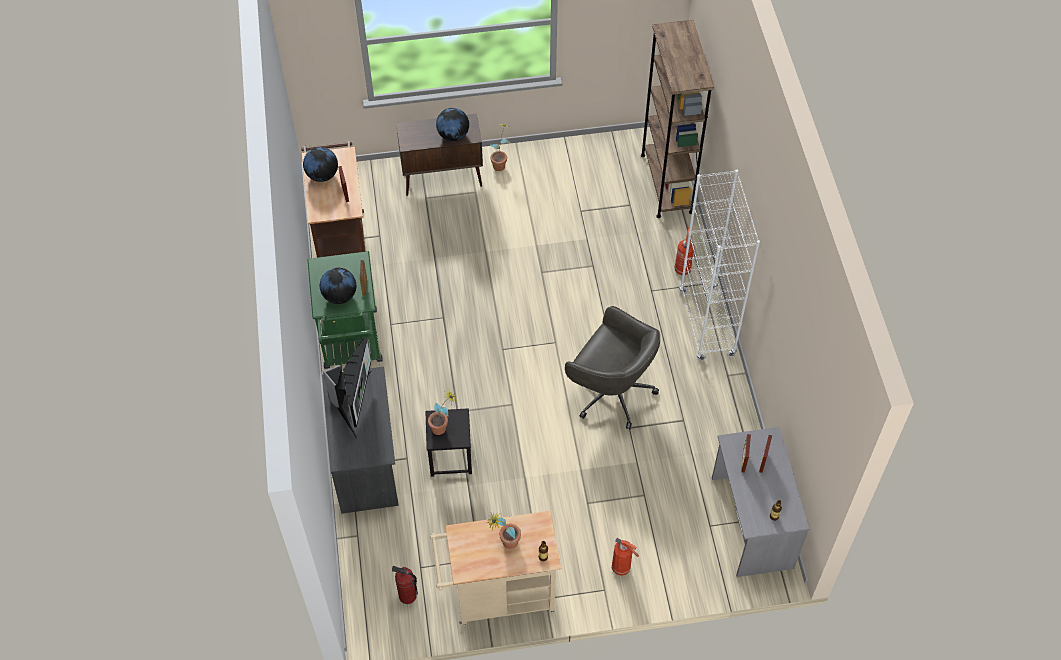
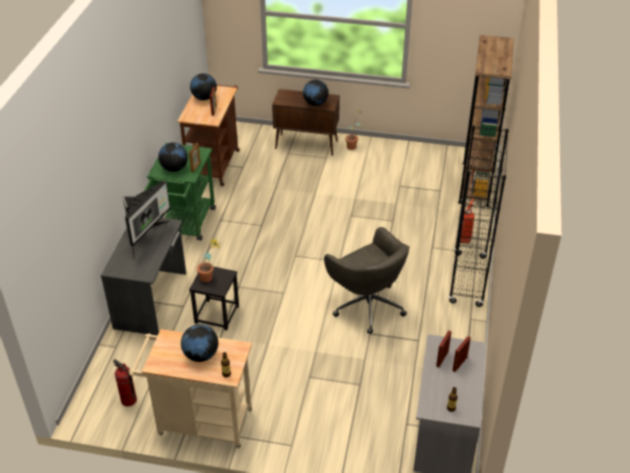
camera: 20 degrees right, 15 degrees down
potted plant [487,513,521,549] -> globe [181,324,218,362]
fire extinguisher [612,538,639,576] -> none
white bookcase [679,170,760,361] -> black bookcase [449,125,509,307]

